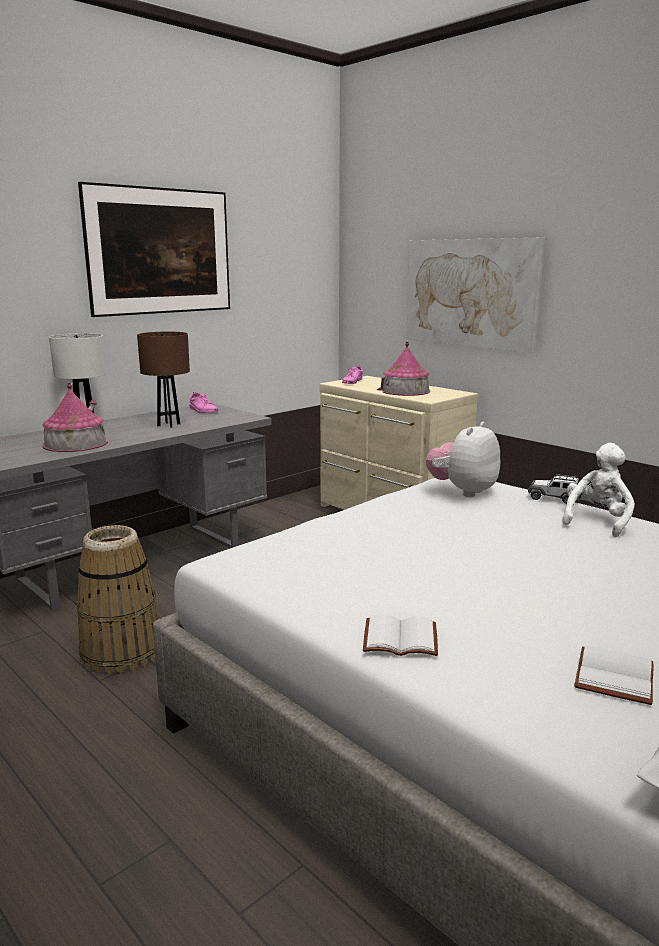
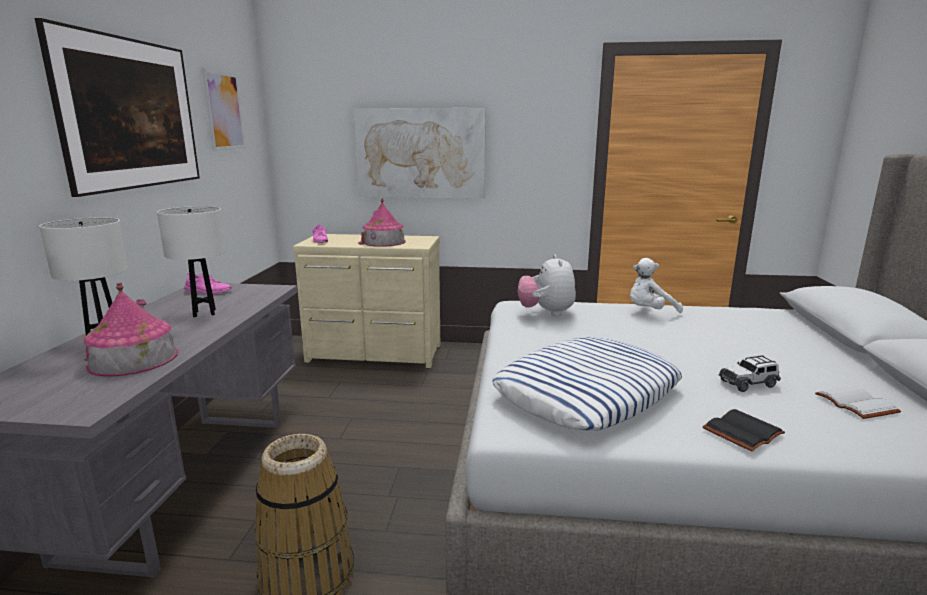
camera: 40 degrees left, 0 degrees up
brown table lamp [137,332,190,428] -> white table lamp [157,206,226,317]
white book [363,614,438,656] -> black book [702,409,785,452]
toy car [528,474,579,504] -> toy car moved to [719,355,781,392]
white plush toy [562,443,635,537] -> white plush toy turned 105 degrees counterclockwise [630,258,683,313]
none -> picture [202,68,246,151]
none -> pillow [492,337,683,431]

